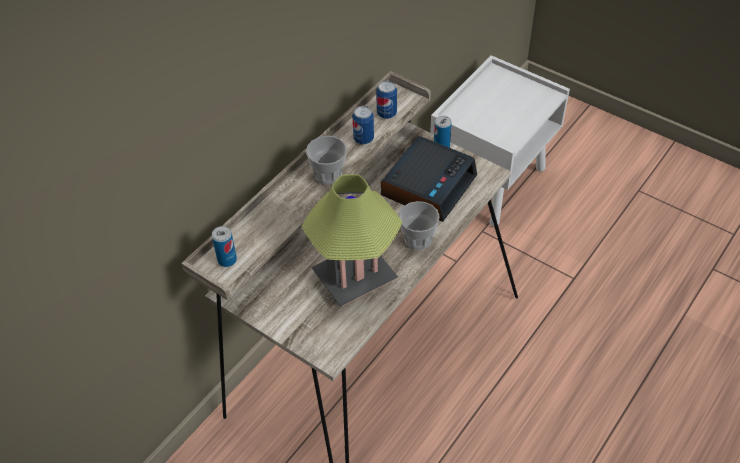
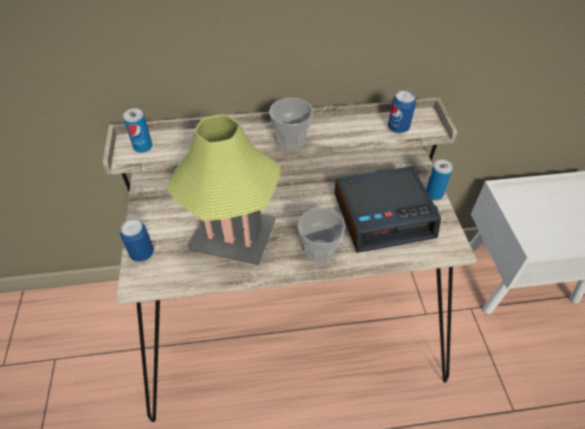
camera: 45 degrees right, 0 degrees up
can [353,106,374,144] -> can moved to [120,219,154,262]

